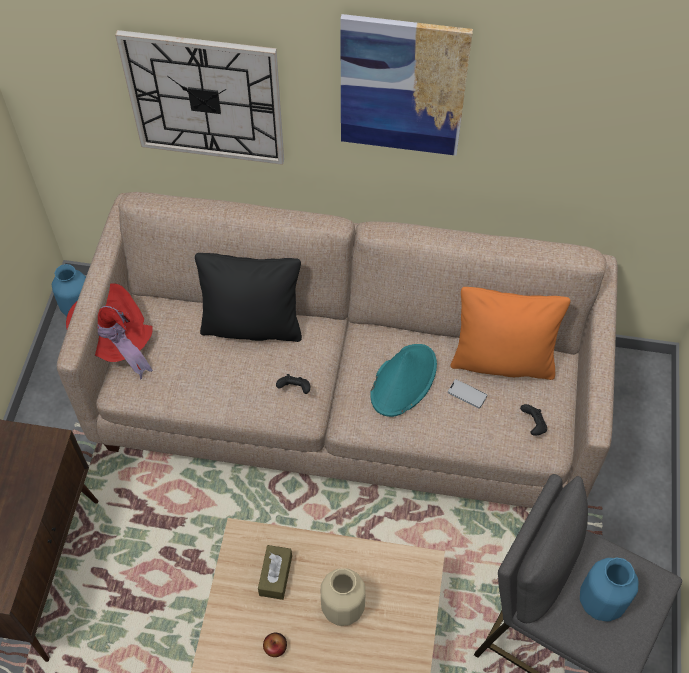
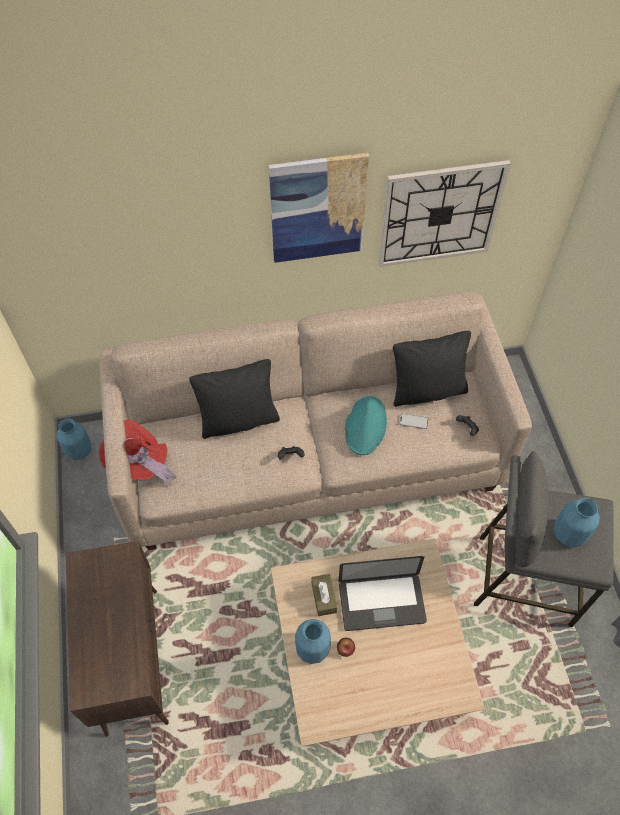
camera: 20 degrees left, 0 degrees up
wall clock [115,30,284,165] -> wall clock moved to [379,160,511,267]
beige vase [321,568,365,626] -> laptop [338,556,427,631]
orange pillow [451,287,570,380] -> black pillow [393,331,471,407]
none -> blue vase [295,619,331,664]

